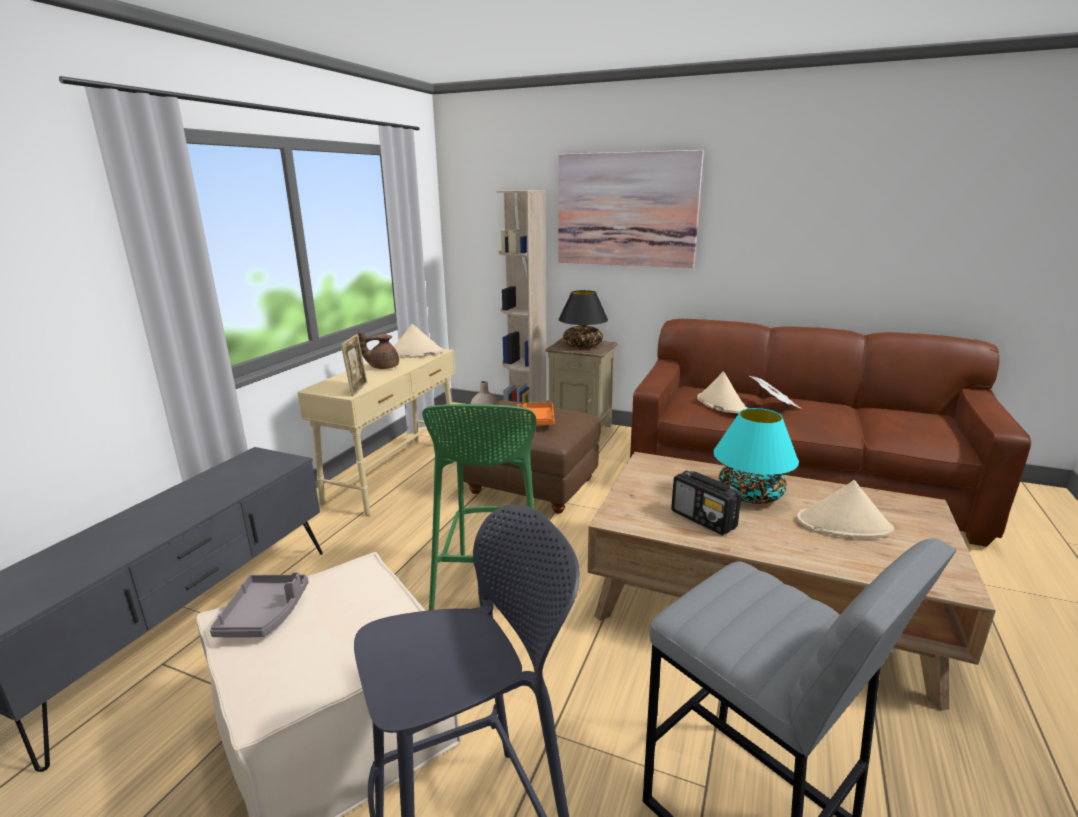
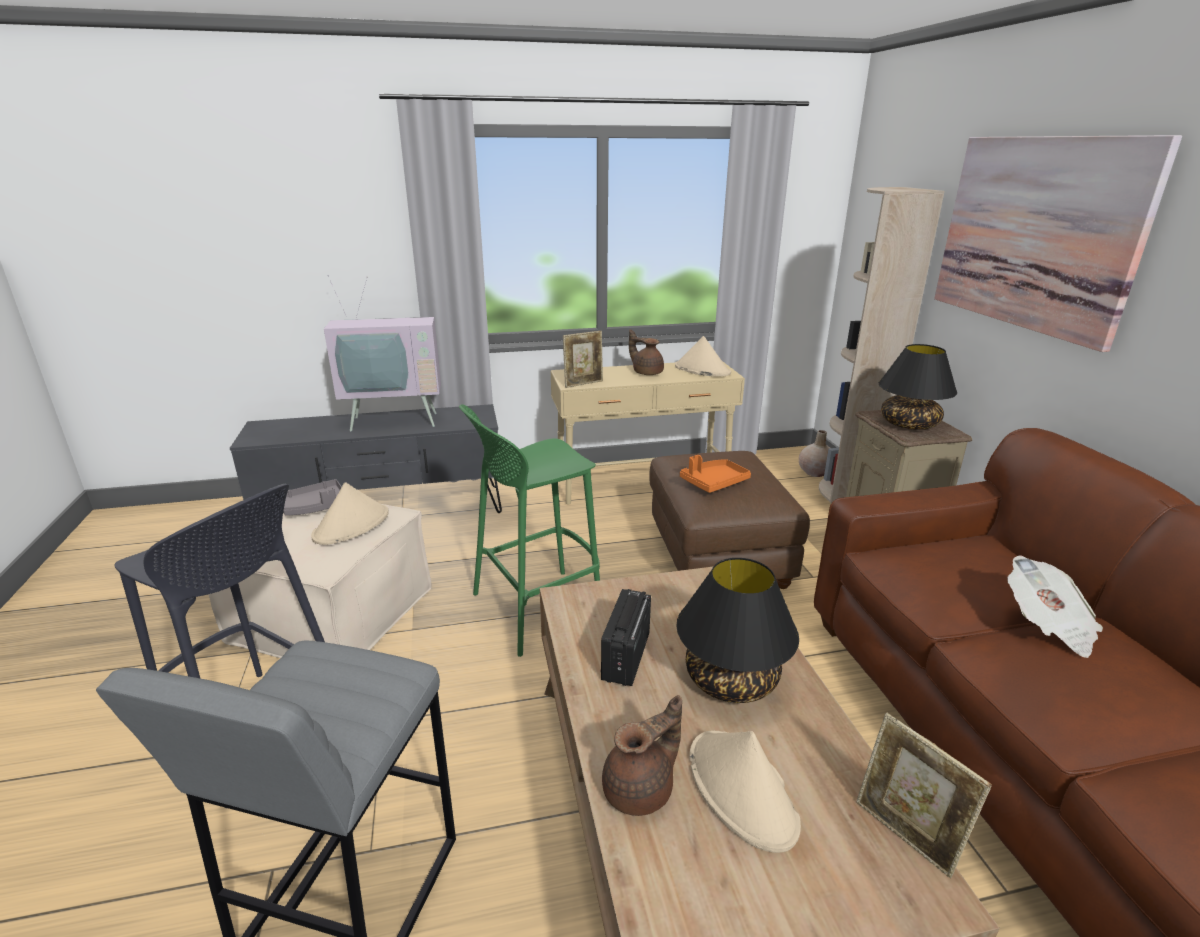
camera: 55 degrees right, 5 degrees up
beige hat [697,371,747,413] -> beige hat moved to [311,482,389,545]
turquoise table lamp [714,408,799,504] -> black table lamp [676,558,799,703]
none -> television [324,275,441,431]
none -> brown teapot [602,695,682,816]
none -> picture frame [856,713,992,878]

